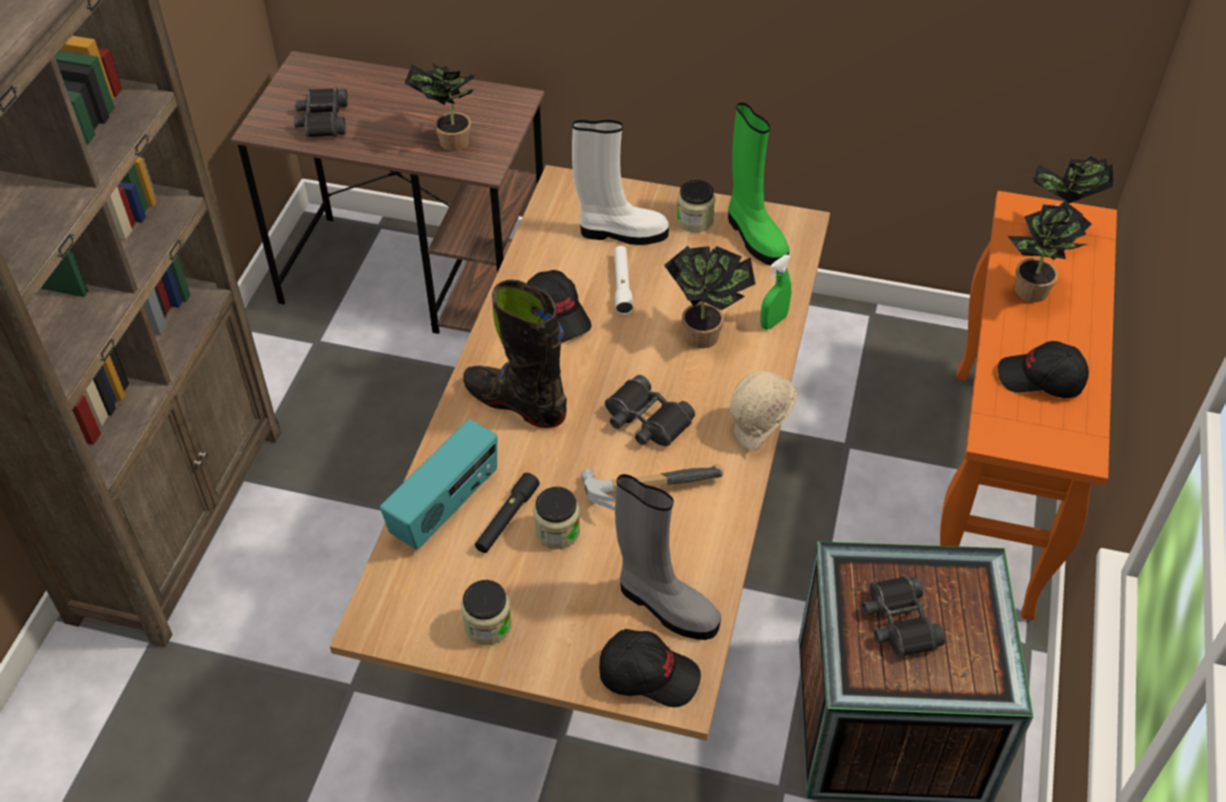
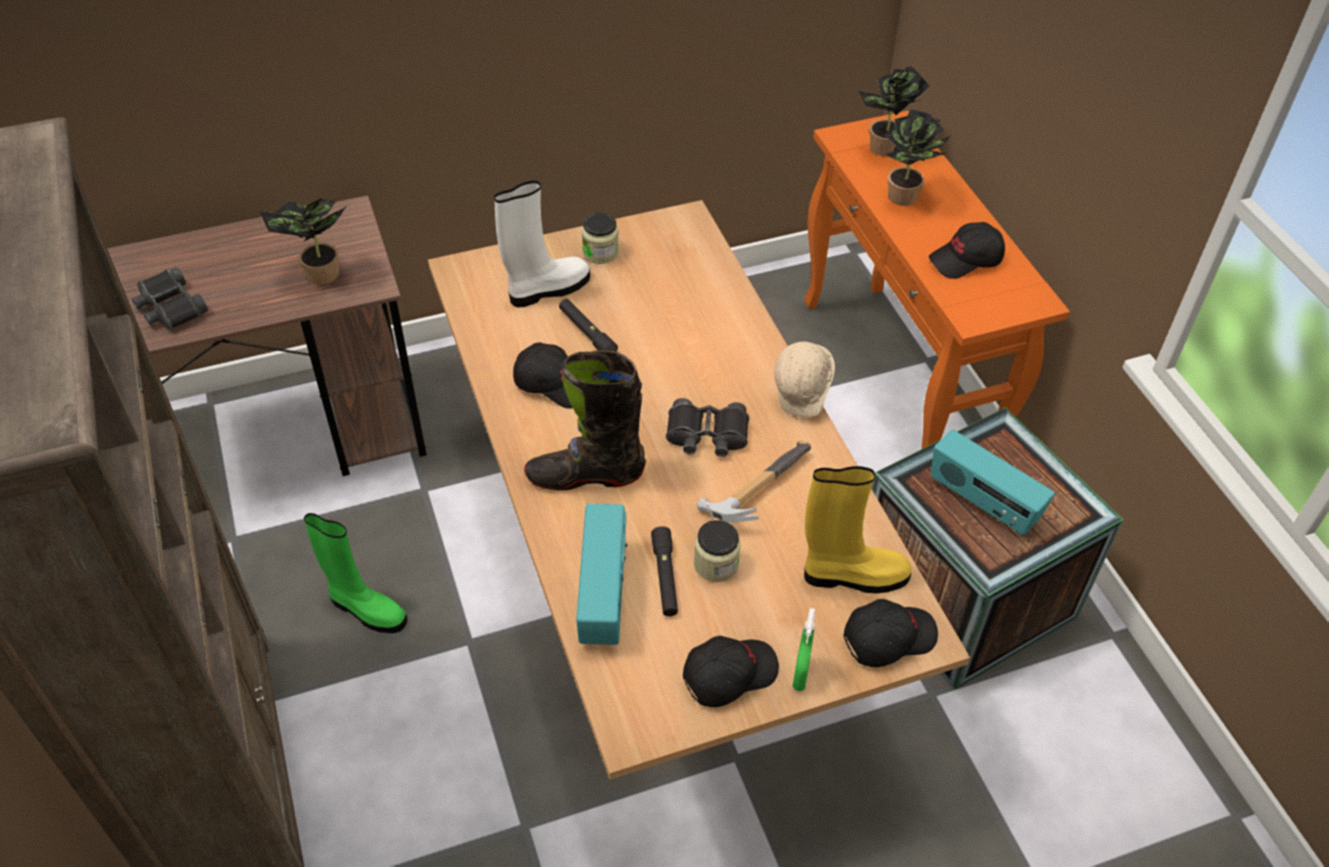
camera: 35 degrees left, 0 degrees up
jar [461,580,512,645] -> black cap [683,636,779,707]
white flashlight [614,246,633,314] -> black flashlight [559,299,618,352]
grey boot [615,474,721,640] -> yellow boot [804,466,912,594]
potted plant [664,246,755,348] -> none
green boot [728,102,790,265] -> green boot moved to [304,513,408,633]
green spray bottle [760,255,791,330] -> green spray bottle moved to [792,608,816,691]
black binoculars [862,576,945,657] -> radio [931,429,1055,535]

